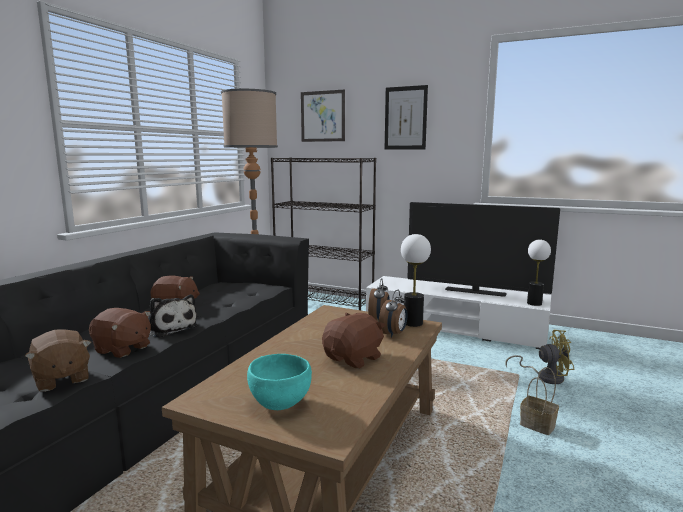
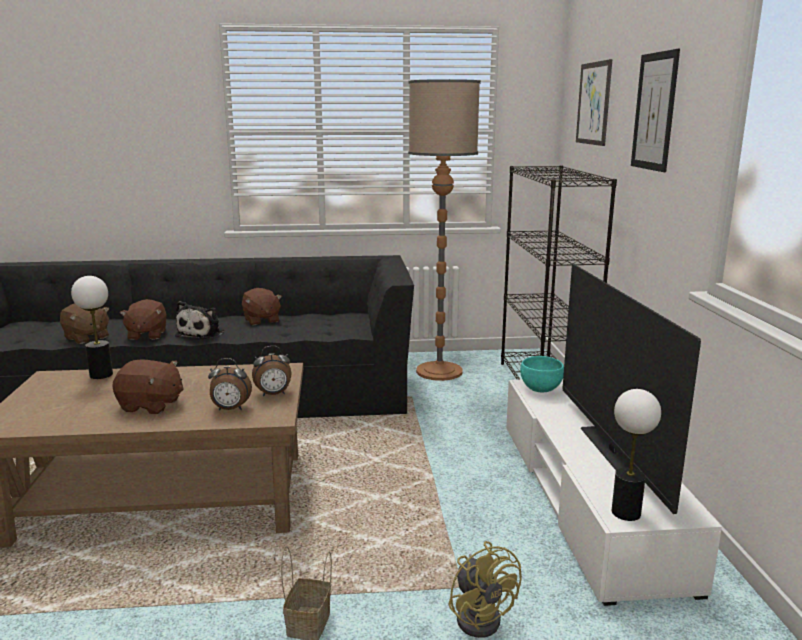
camera: 60 degrees right, 5 degrees up
brown plush toy [25,329,91,392] -> brown plush toy turned 75 degrees counterclockwise [60,303,109,344]
turquoise bowl [247,354,312,410] -> turquoise bowl moved to [520,356,564,392]
table lamp [401,234,431,327] -> table lamp moved to [71,276,113,379]

